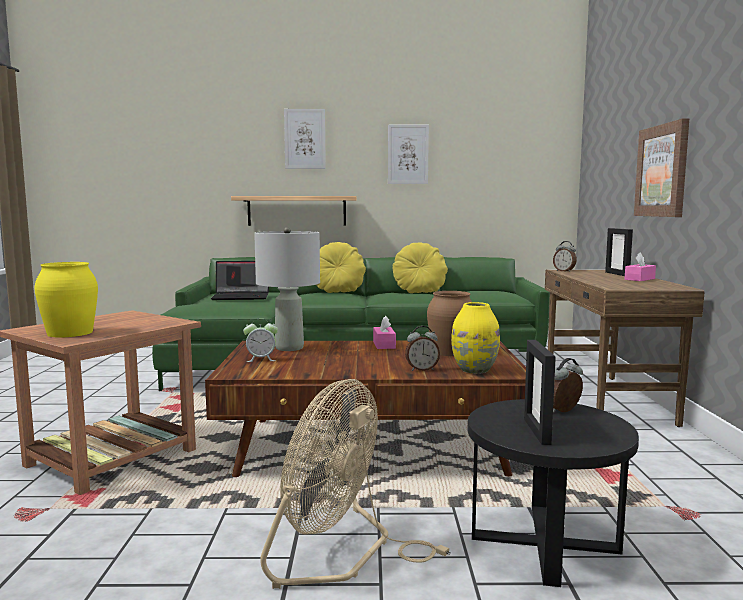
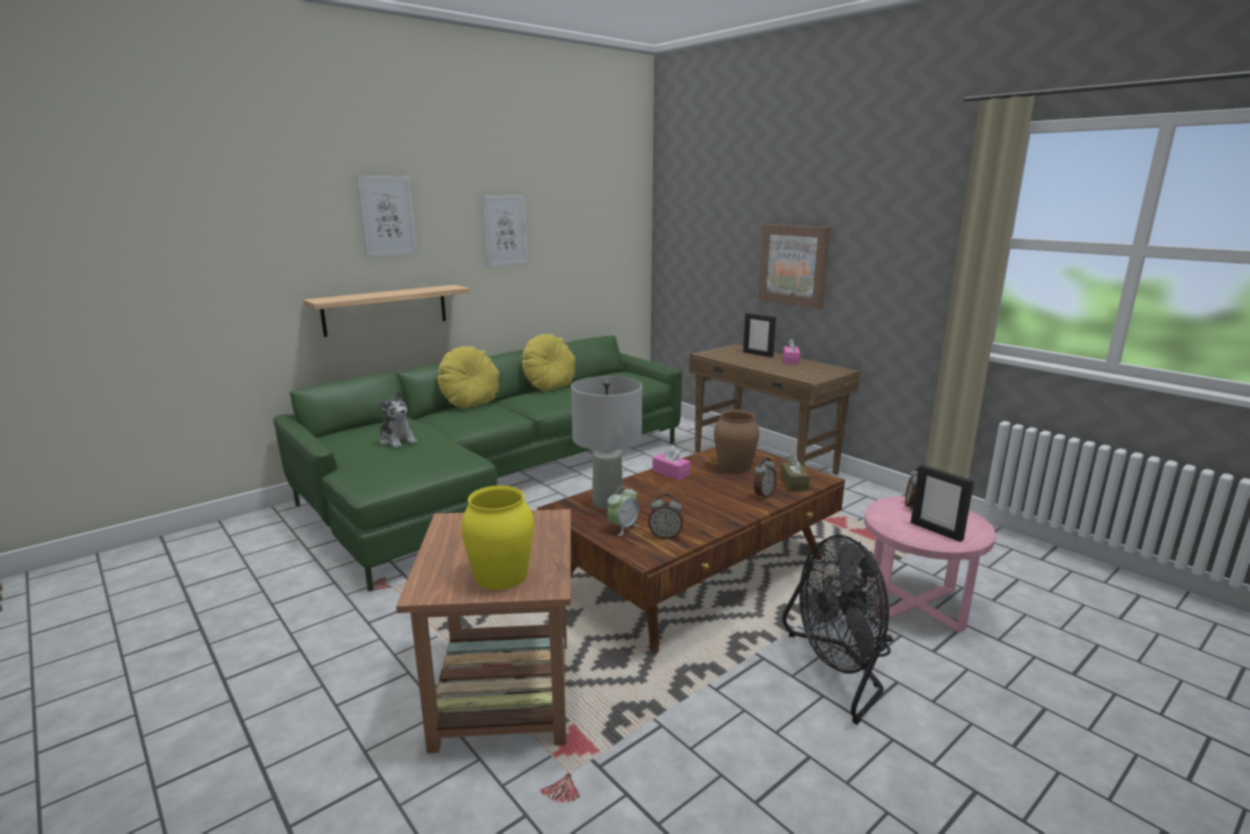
camera: 40 degrees left, 10 degrees up
laptop [211,261,269,300] -> plush toy [379,391,417,448]
beige fan [260,379,451,589] -> black fan [782,535,894,725]
yellow vase [451,302,500,374] -> brown tissue box [781,455,810,491]
black side table [467,399,639,587] -> pink side table [864,496,996,633]
alarm clock [553,241,577,272] -> alarm clock moved to [648,494,683,539]

